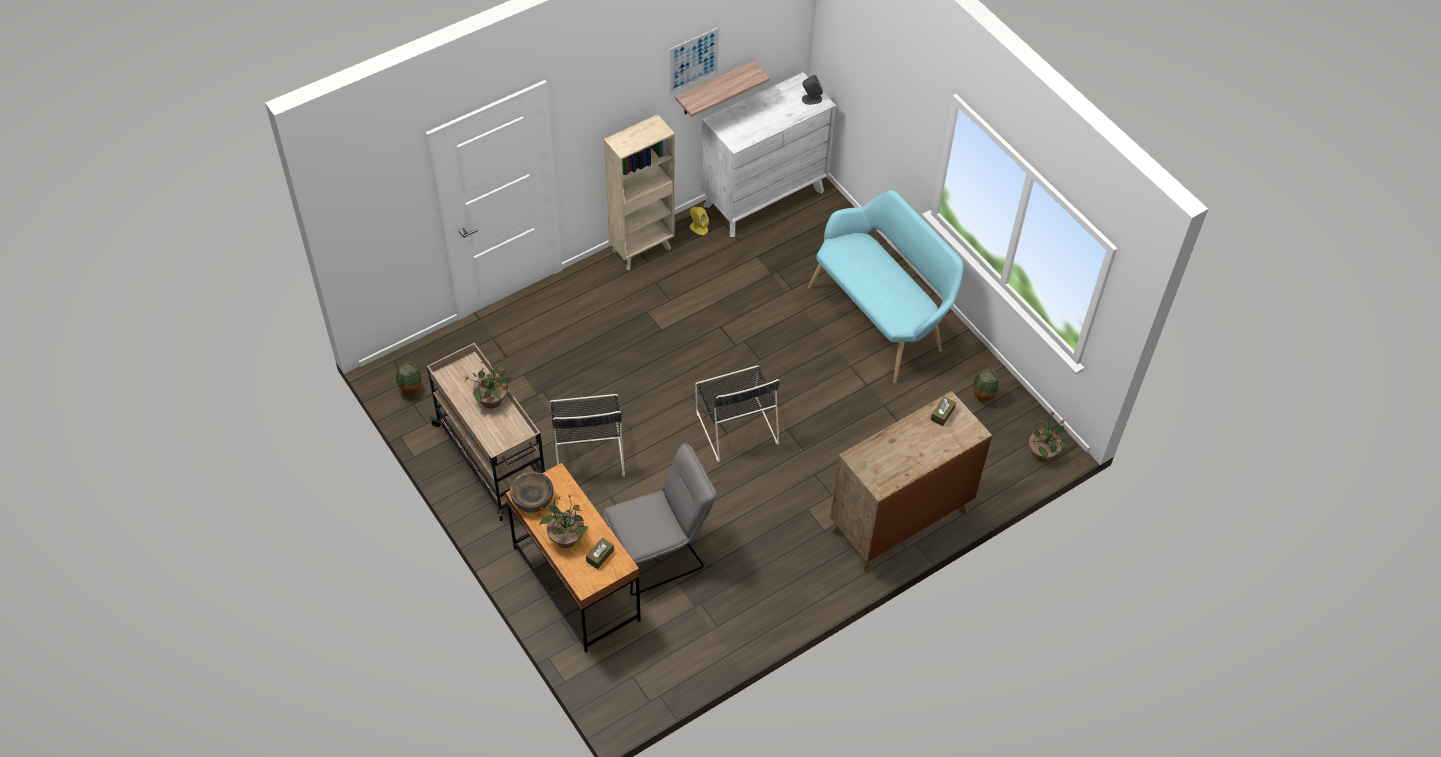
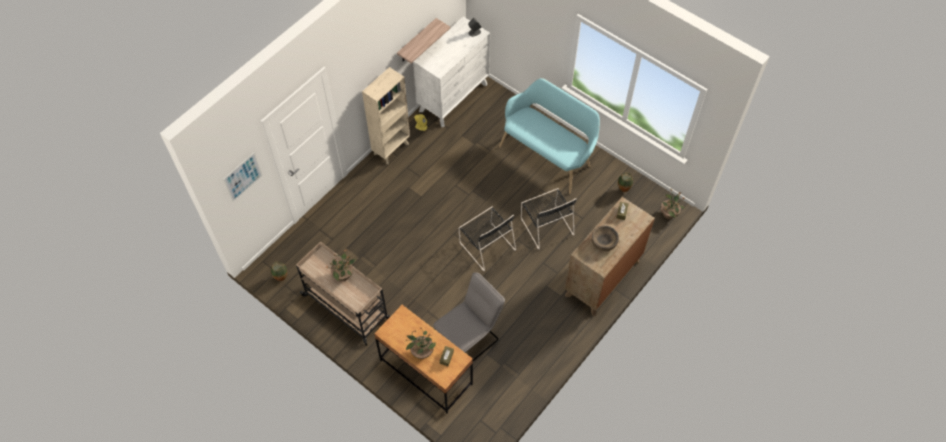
camera: 15 degrees left, 5 degrees up
brown bowl [510,471,553,513] -> brown bowl moved to [592,226,619,251]
black chair [550,394,625,477] -> black chair moved to [521,188,577,250]
picture [669,27,719,94] -> picture moved to [223,152,263,202]

